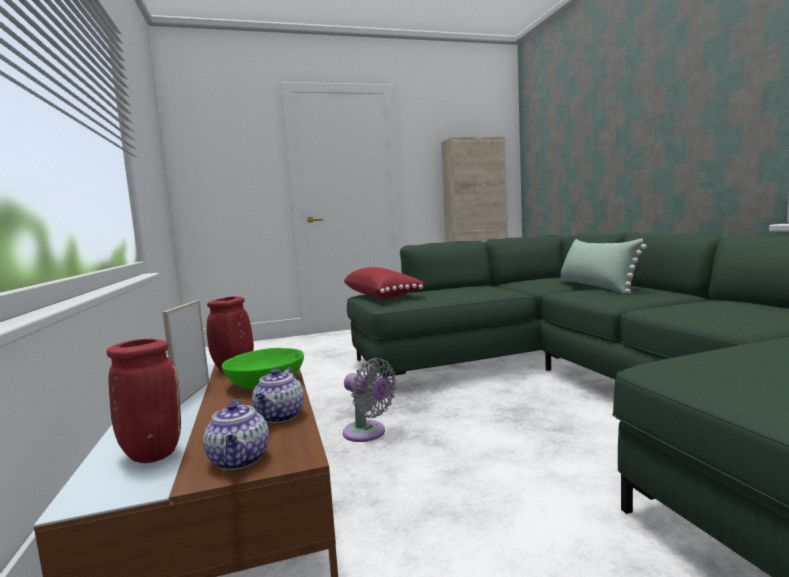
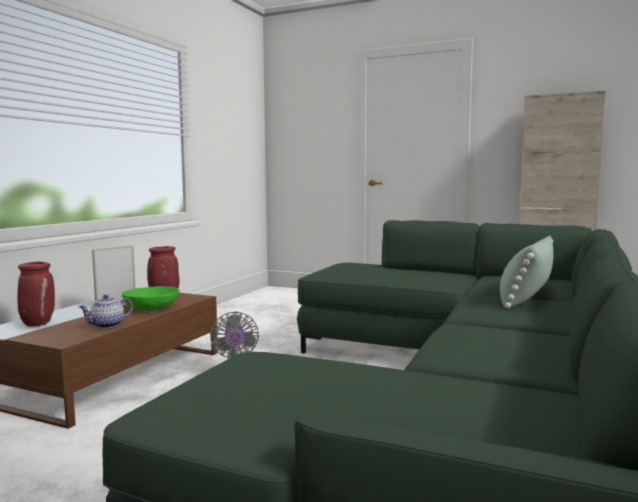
camera: 40 degrees right, 0 degrees up
teapot [203,400,269,470] -> none
red pillow [344,267,425,298] -> none

